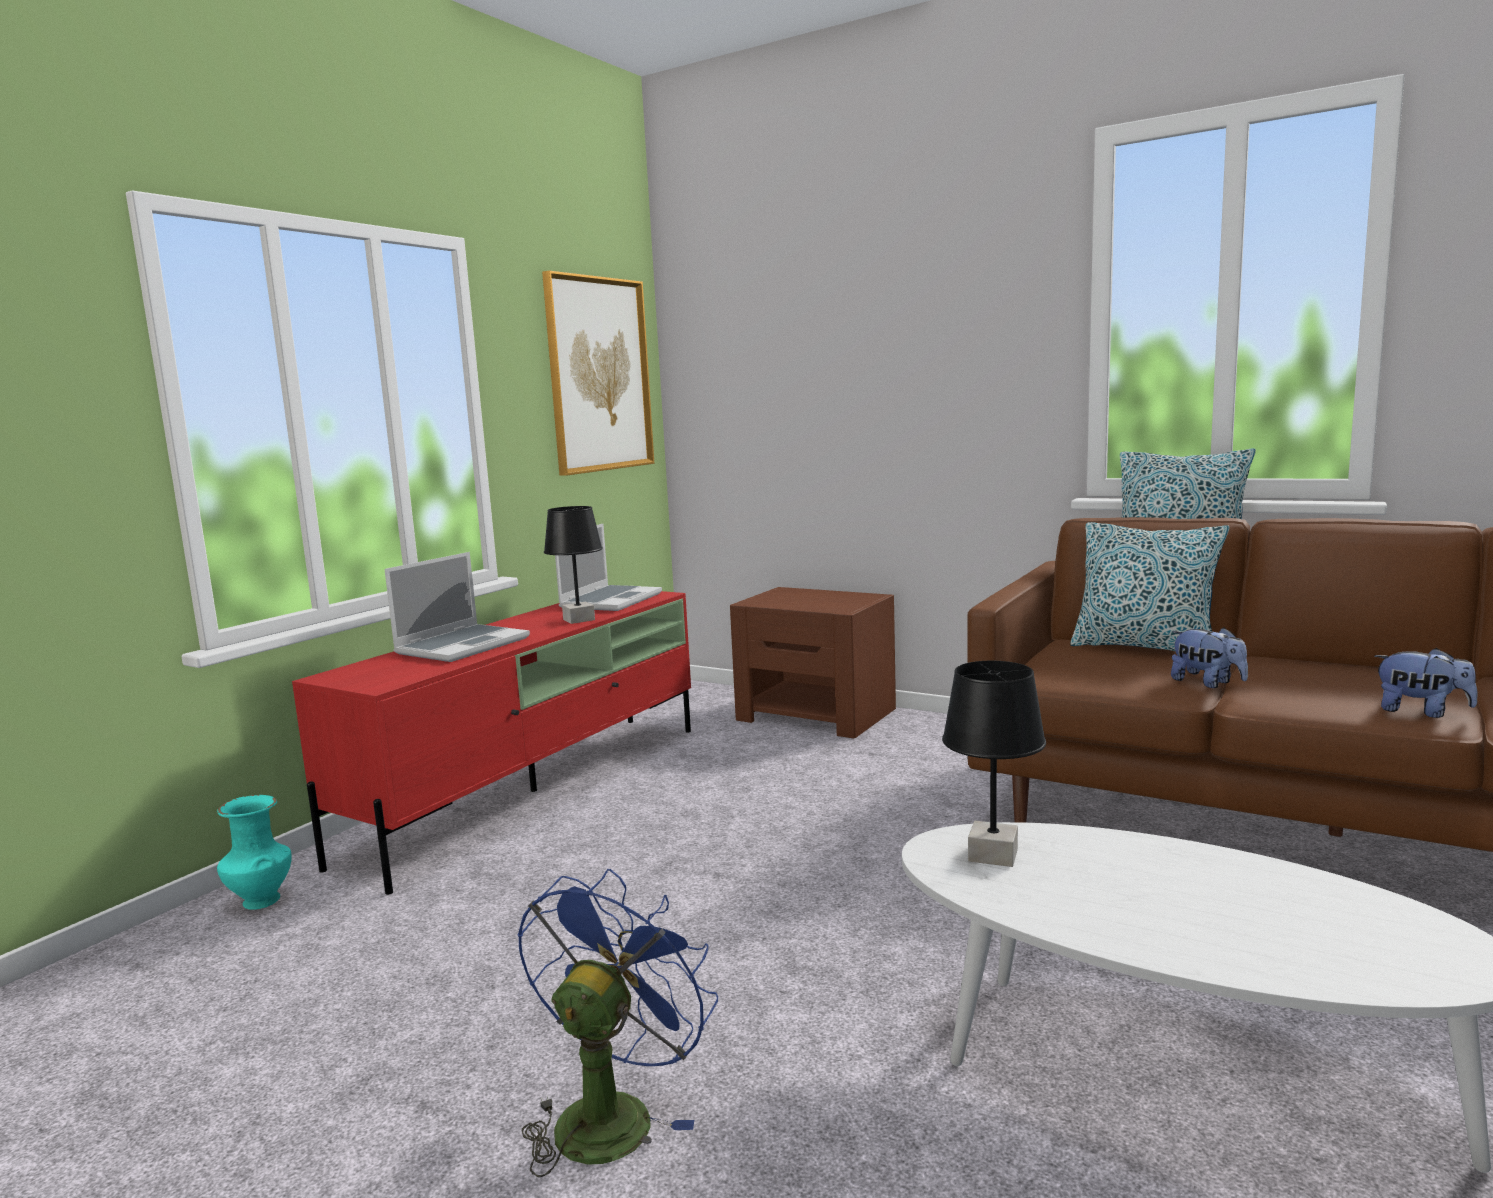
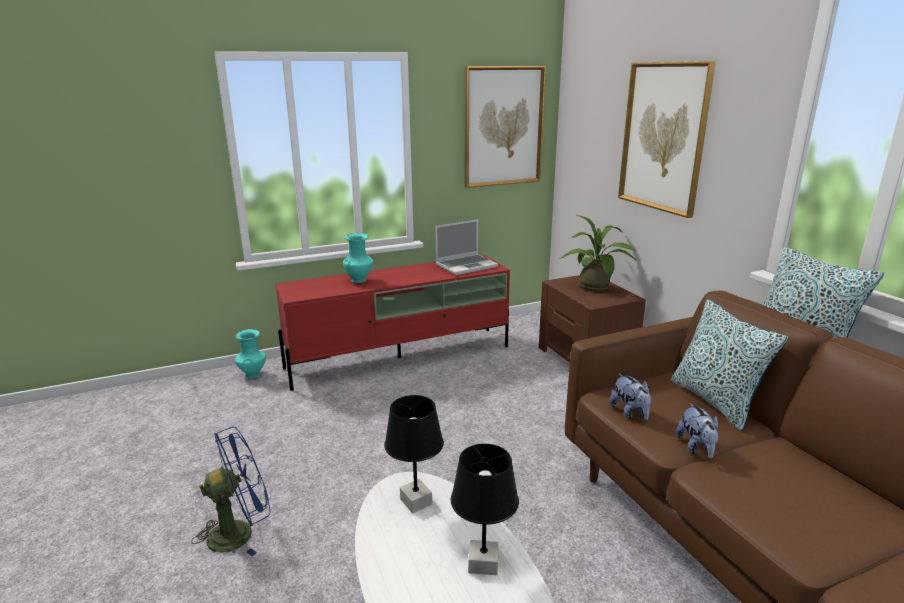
camera: 35 degrees right, 10 degrees up
laptop [384,552,530,662] -> turquoise vase [343,233,373,283]
black table lamp [544,506,603,624] -> black table lamp moved to [451,444,519,575]
plush toy [1374,648,1478,718] -> plush toy moved to [610,373,651,420]
none -> potted plant [560,215,638,291]
none -> picture [618,61,716,218]

